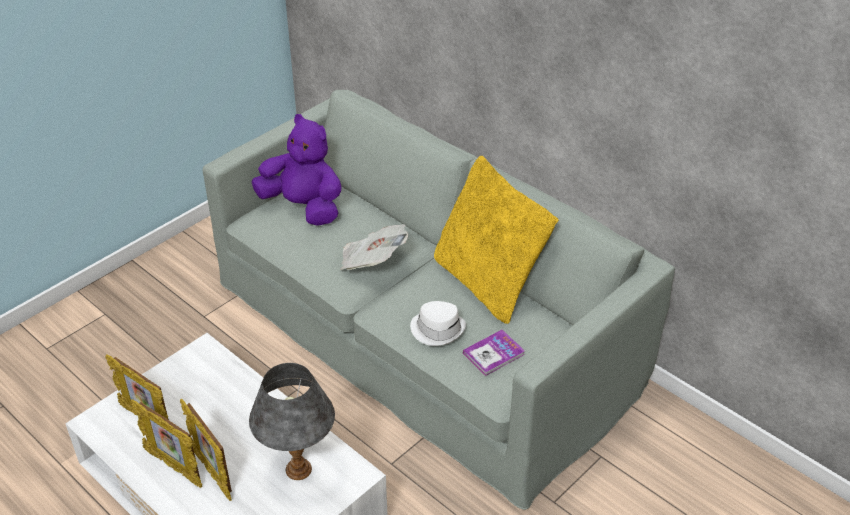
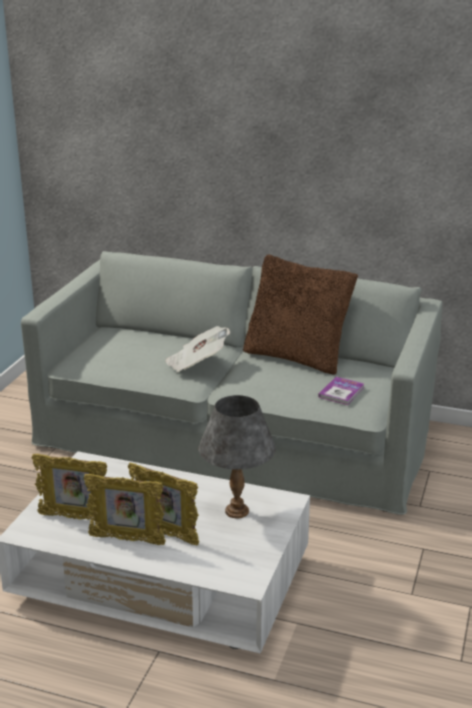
camera: 25 degrees left, 15 degrees down
purple plush toy [251,114,342,226] -> none
white hat [410,301,466,346] -> none
yellow pillow [434,156,559,324] -> brown pillow [243,255,358,375]

